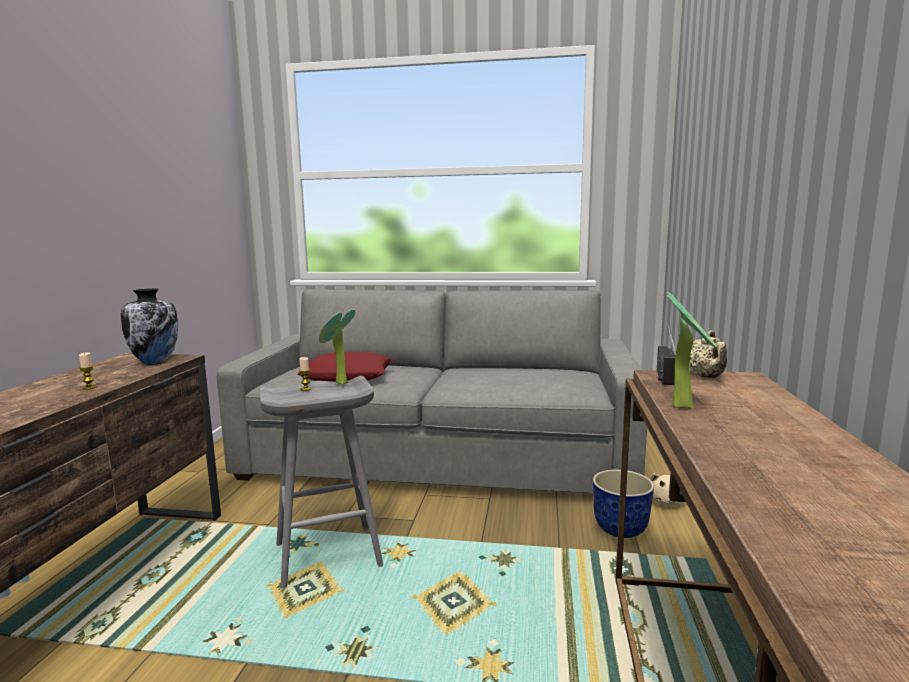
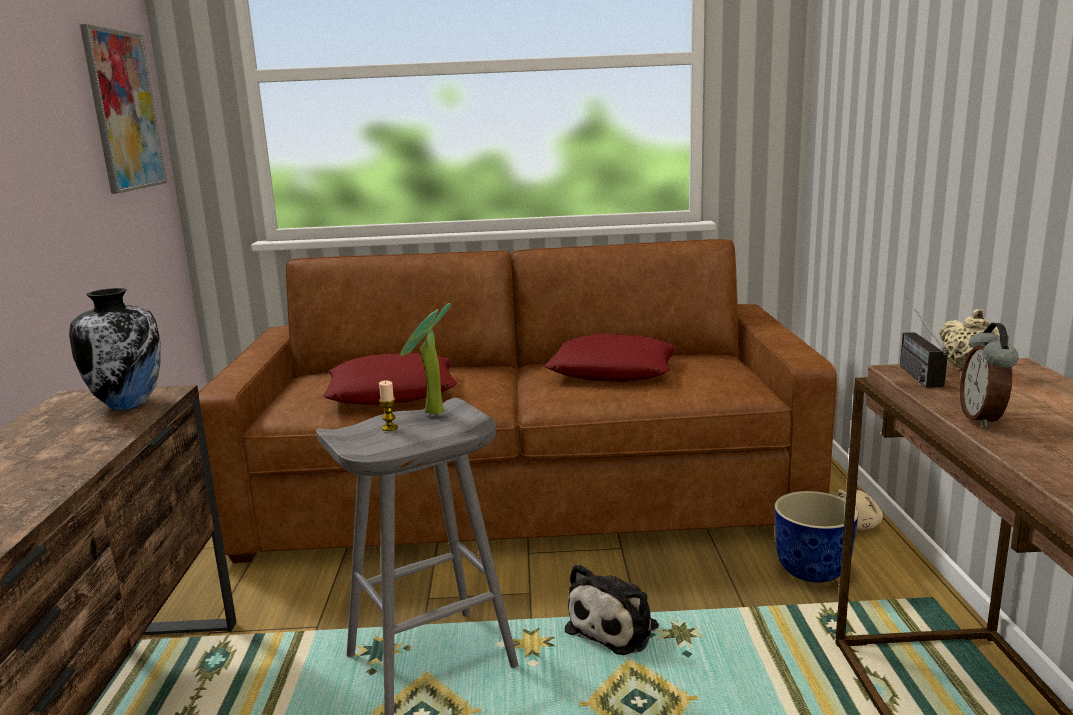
camera: 10 degrees left, 5 degrees up
candle [79,352,96,390] -> none
grey sofa [216,289,647,494] -> brown sofa [199,239,837,563]
potted plant [667,292,717,409] -> alarm clock [960,323,1018,428]
none -> picture [80,24,167,194]
none -> red pillow [545,334,678,382]
none -> plush toy [565,564,659,655]

